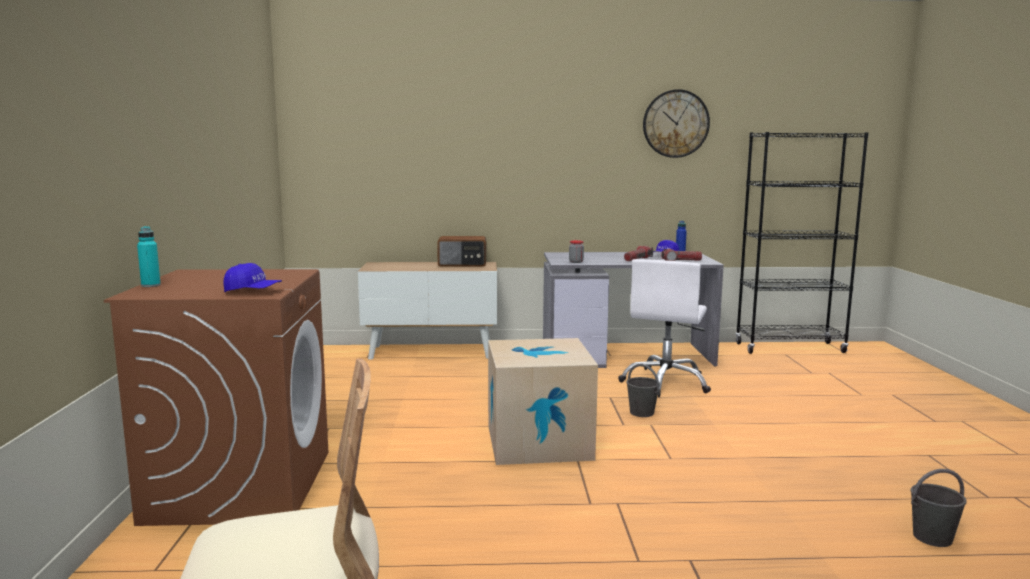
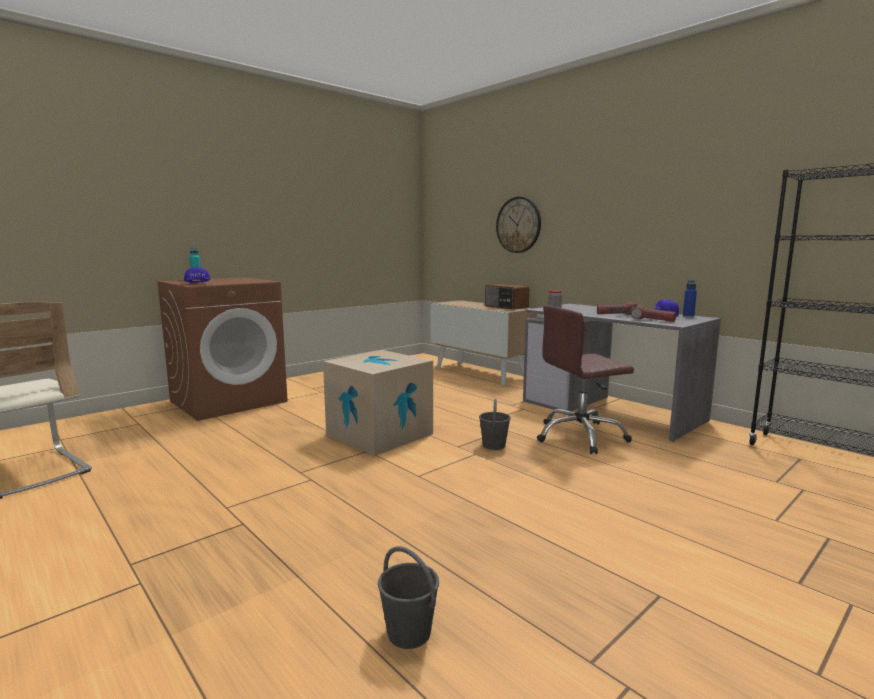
camera: 50 degrees right, 0 degrees up
white office chair [618,259,711,397] -> brown office chair [537,305,634,454]
wall clock [643,89,710,158] -> wall clock moved to [496,197,541,253]

